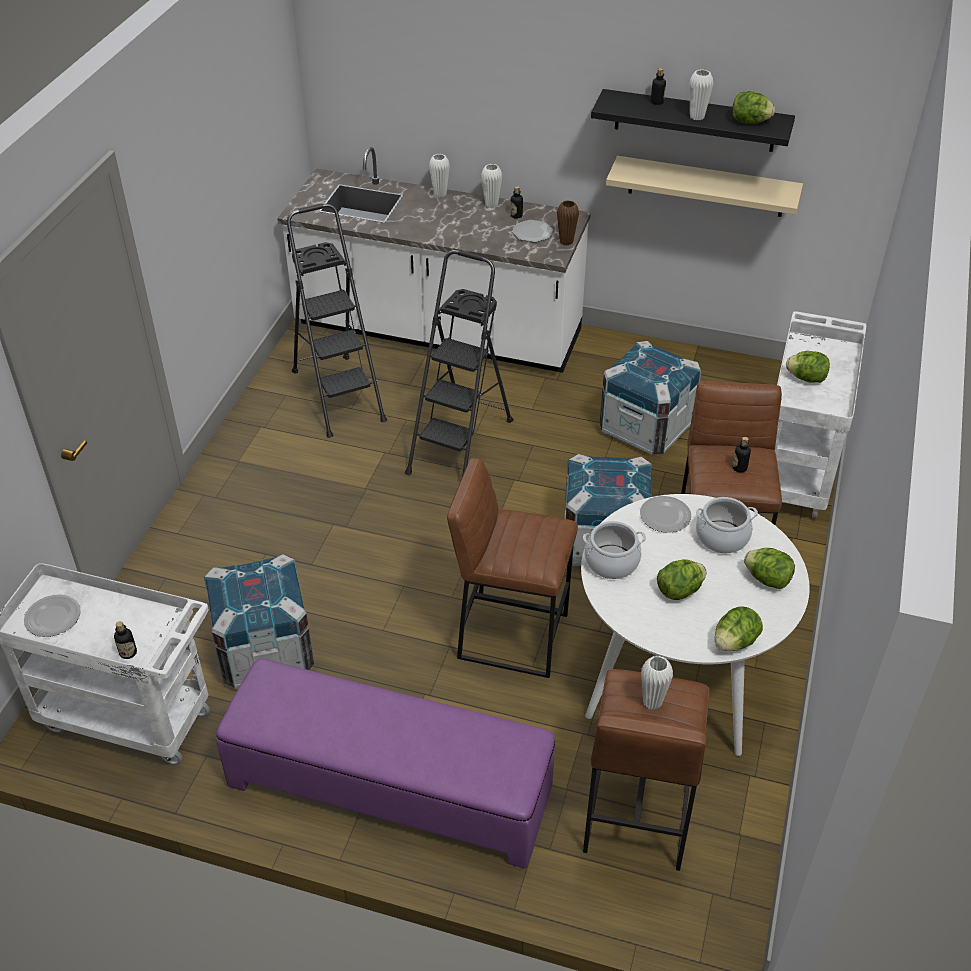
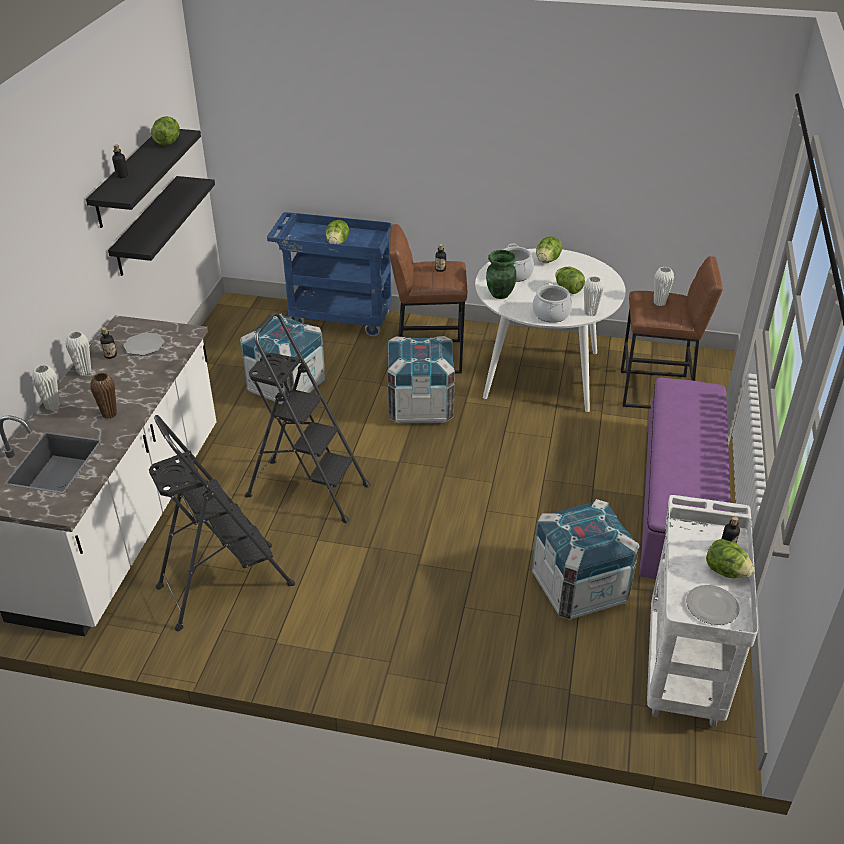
camera: 95 degrees left, 5 degrees down
brown stool [447,458,578,678] -> none
brown vase [557,200,579,245] -> brown vase moved to [90,373,117,419]
beige shelf [606,156,803,217] -> black shelf [108,176,215,276]
plate [640,496,691,533] -> green vase [486,250,516,299]
white vase [689,69,713,120] -> white vase moved to [584,276,604,316]
lettuce [715,606,763,651] -> lettuce moved to [706,539,754,578]
white cart [775,311,866,519] -> blue cart [267,212,392,336]

